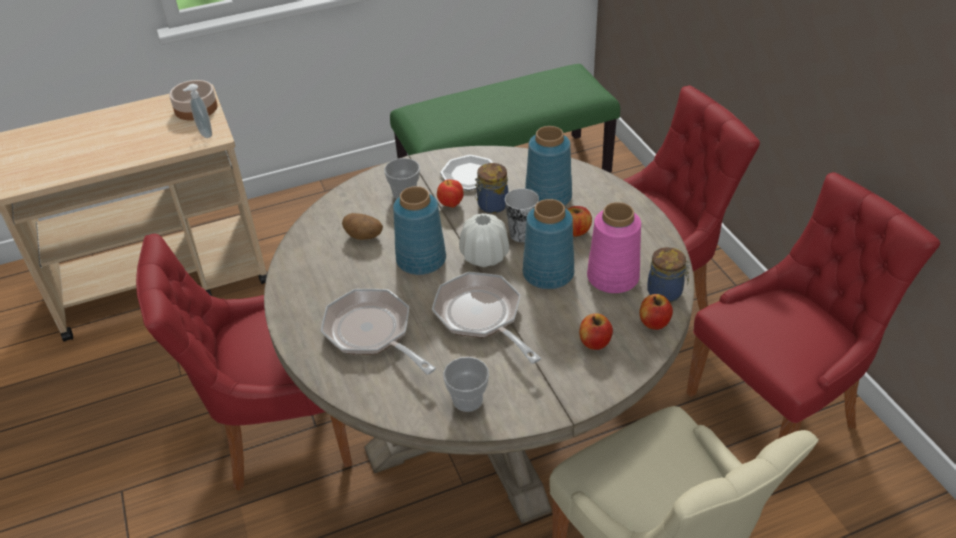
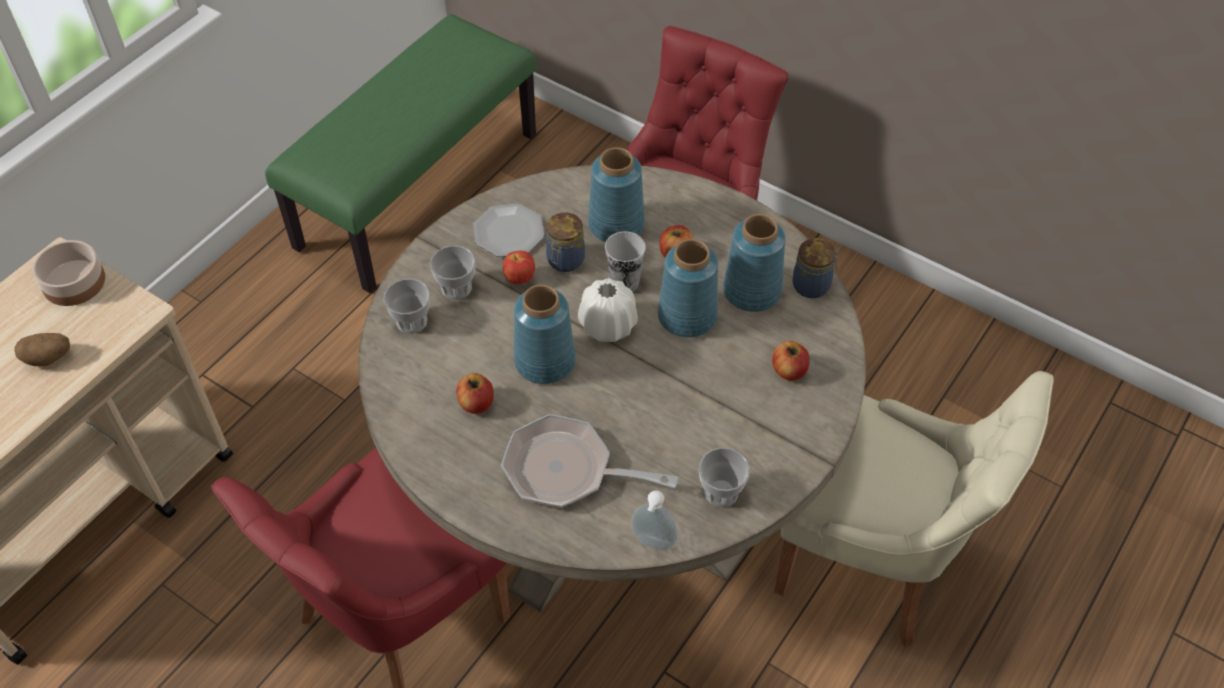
camera: 35 degrees left, 10 degrees up
soap dispenser [183,84,212,138] -> soap dispenser moved to [631,490,678,551]
potato [342,213,383,240] -> potato moved to [14,333,70,366]
frying pan [432,272,541,364] -> none
pink vase [587,202,641,293] -> blue vase [723,214,786,312]
apple [640,294,673,330] -> apple moved to [456,373,494,414]
red chair [687,172,940,438] -> none
none -> cup [383,279,430,334]

